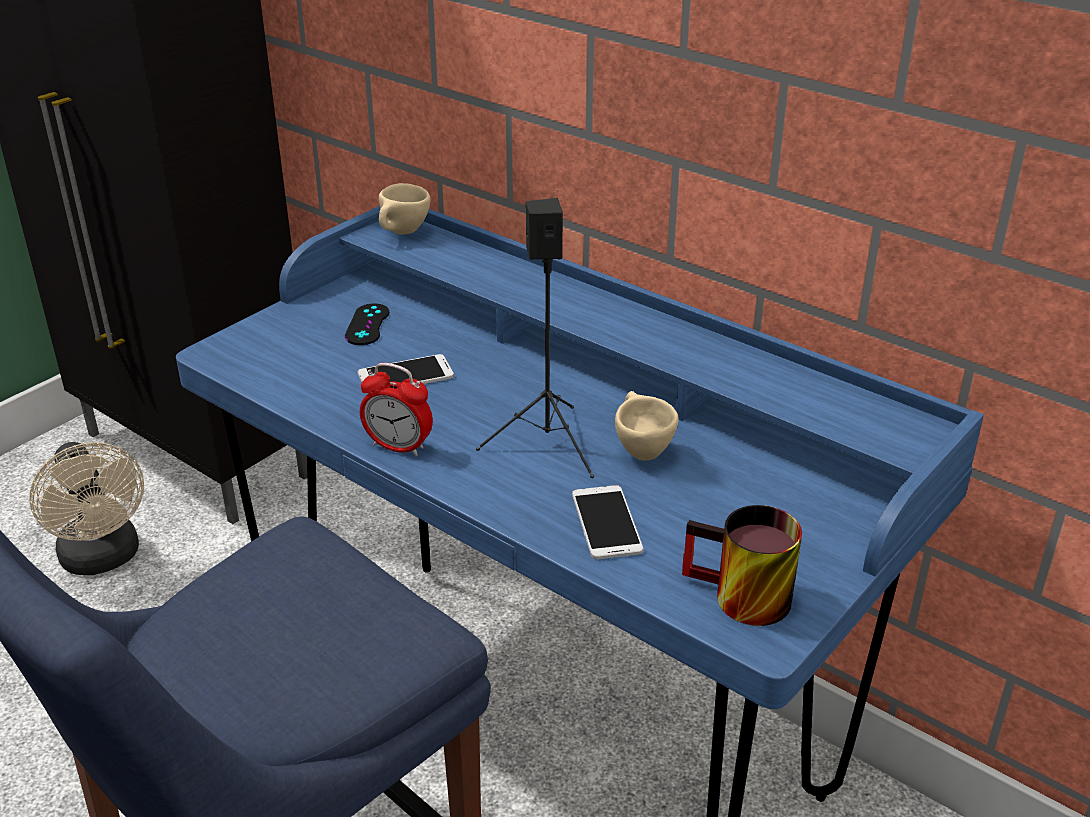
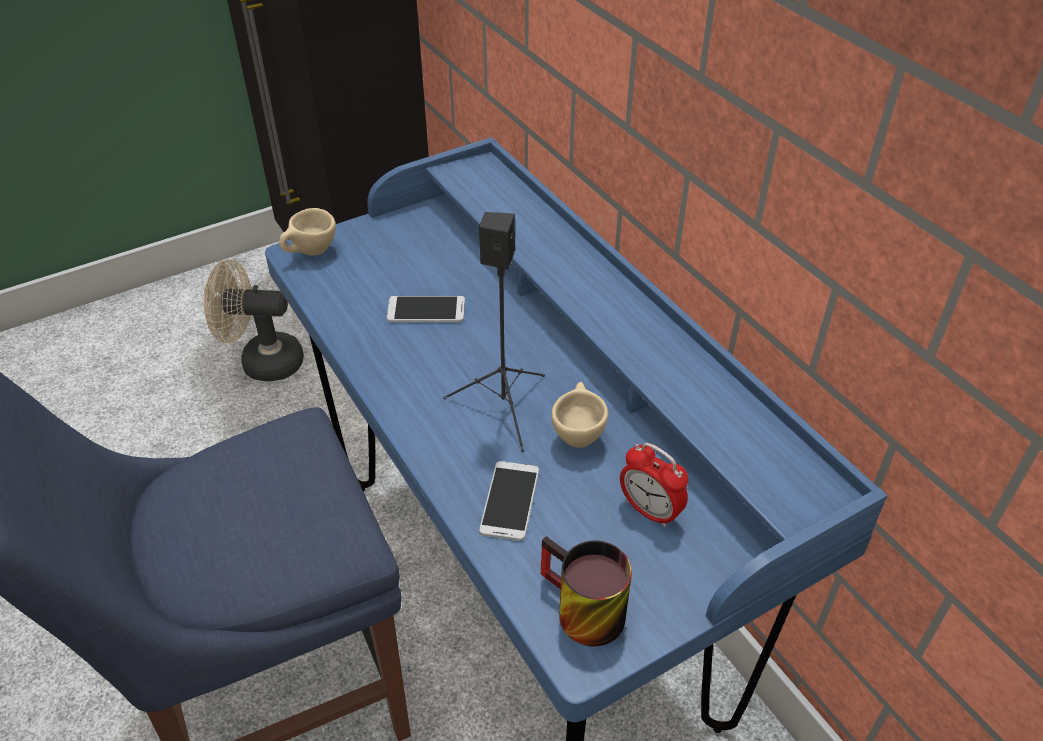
camera: 20 degrees right, 10 degrees up
beige fan [30,442,144,575] -> beige fan turned 105 degrees clockwise [203,260,304,381]
black game controller [345,303,389,345] -> none
alarm clock [360,363,433,456] -> alarm clock moved to [620,443,688,528]
beige cup [379,183,430,235] -> beige cup moved to [279,208,336,255]

